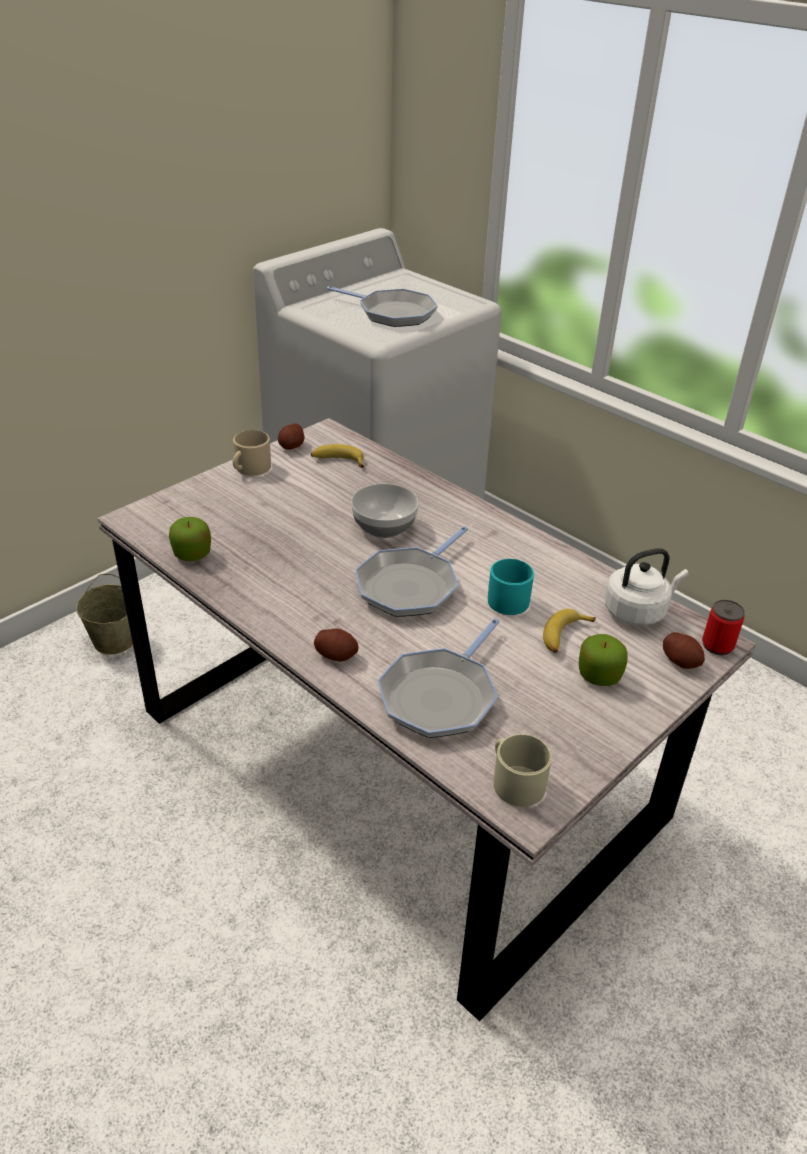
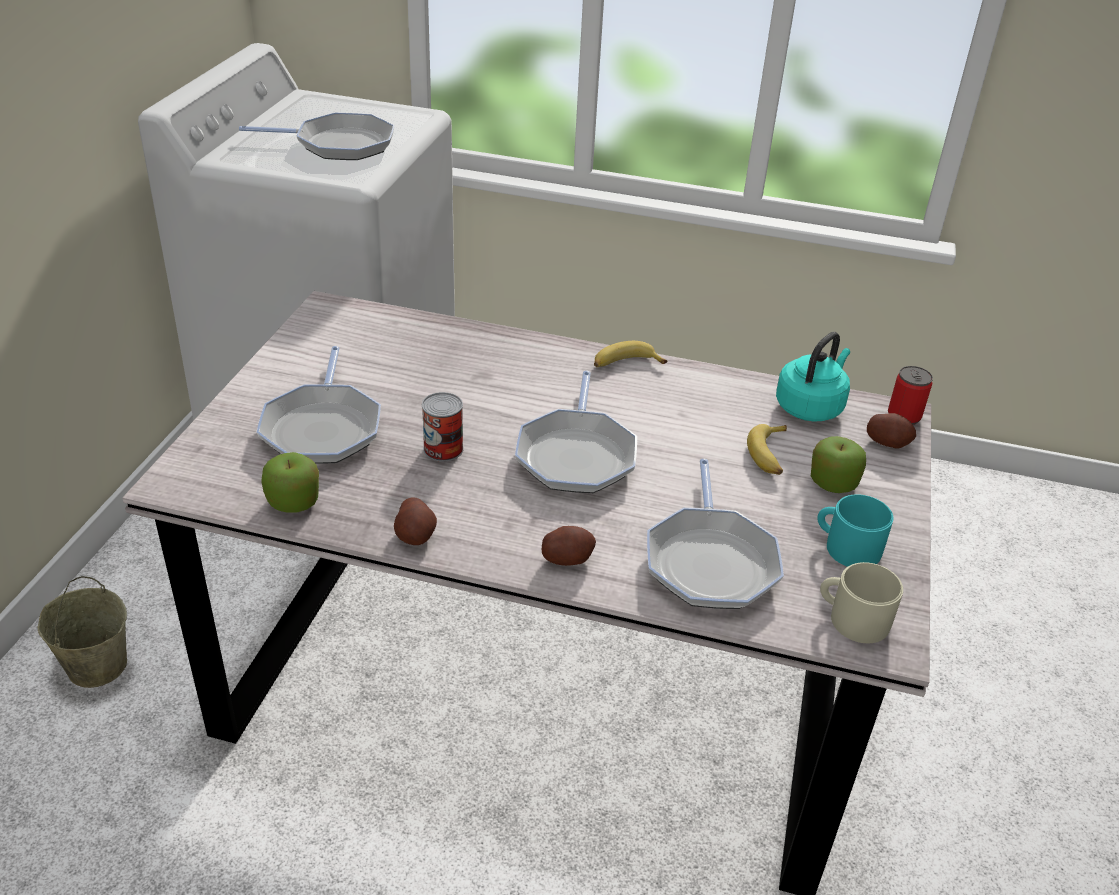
camera: 30 degrees left, 0 degrees up
beige mug [233,430,271,476] -> none
potato [278,423,305,450] -> potato moved to [394,497,437,545]
banana [311,444,364,468] -> banana moved to [594,341,667,367]
bowl [351,483,419,538] -> none
turquoise mug [488,559,534,615] -> turquoise mug moved to [817,494,893,567]
white kettle [604,548,688,625] -> turquoise kettle [776,332,850,422]
none -> frying pan [257,346,381,464]
none -> can [422,392,464,461]

